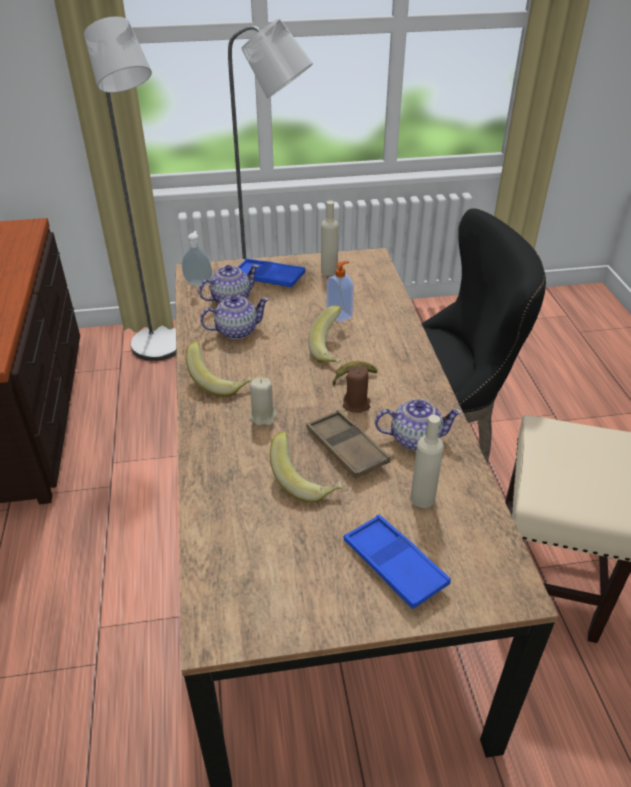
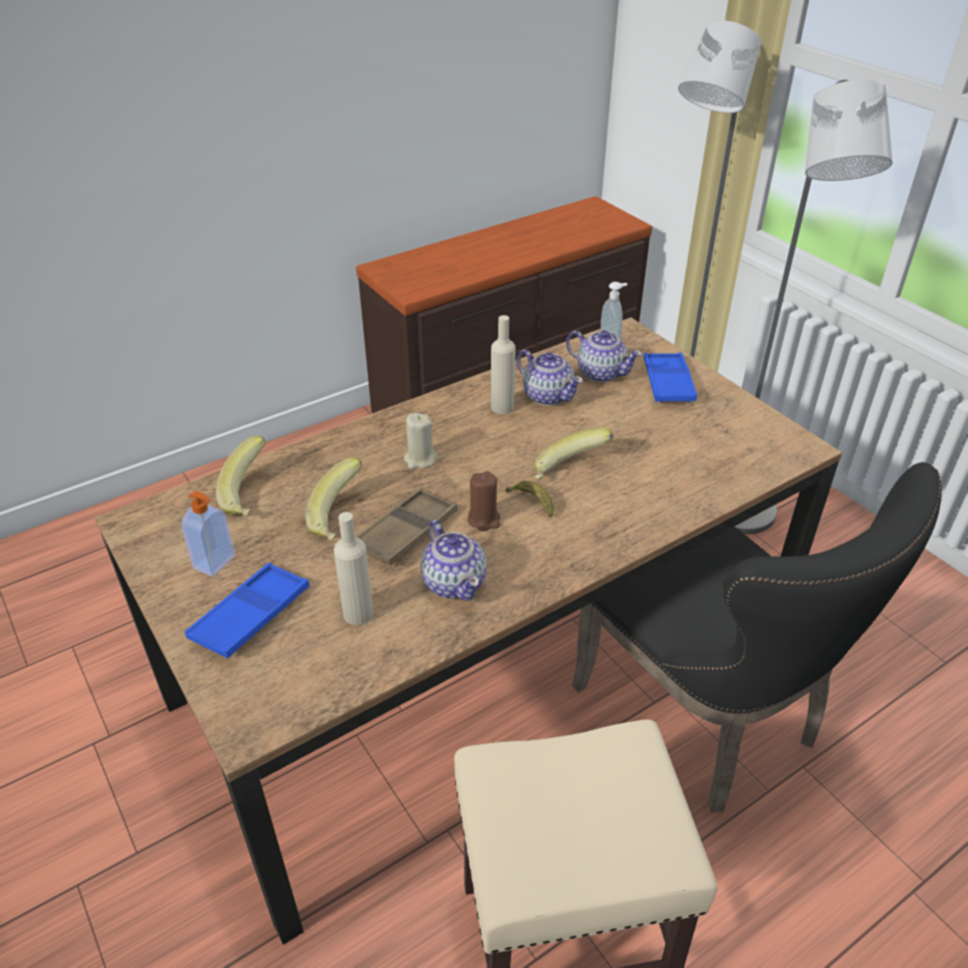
camera: 65 degrees right, 0 degrees up
banana [186,342,252,397] -> banana moved to [216,436,266,517]
beige bottle [321,201,339,276] -> beige bottle moved to [491,315,516,414]
soap dispenser [326,261,354,323] -> soap dispenser moved to [181,491,235,577]

